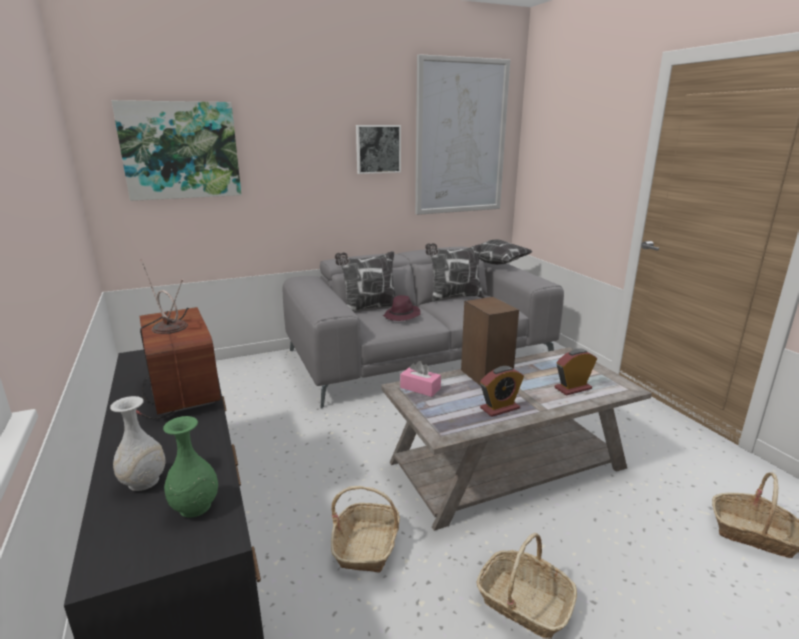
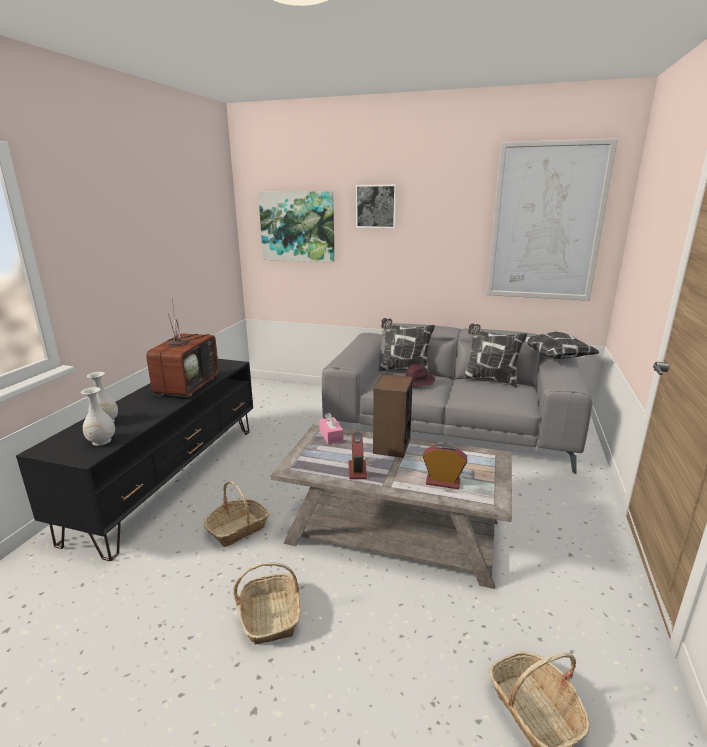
camera: 40 degrees right, 0 degrees up
green vase [163,416,218,518] -> white vase [81,387,115,446]
picture [356,125,401,174] -> picture moved to [356,185,397,228]
alarm clock [480,366,524,417] -> alarm clock turned 75 degrees clockwise [348,432,367,479]

